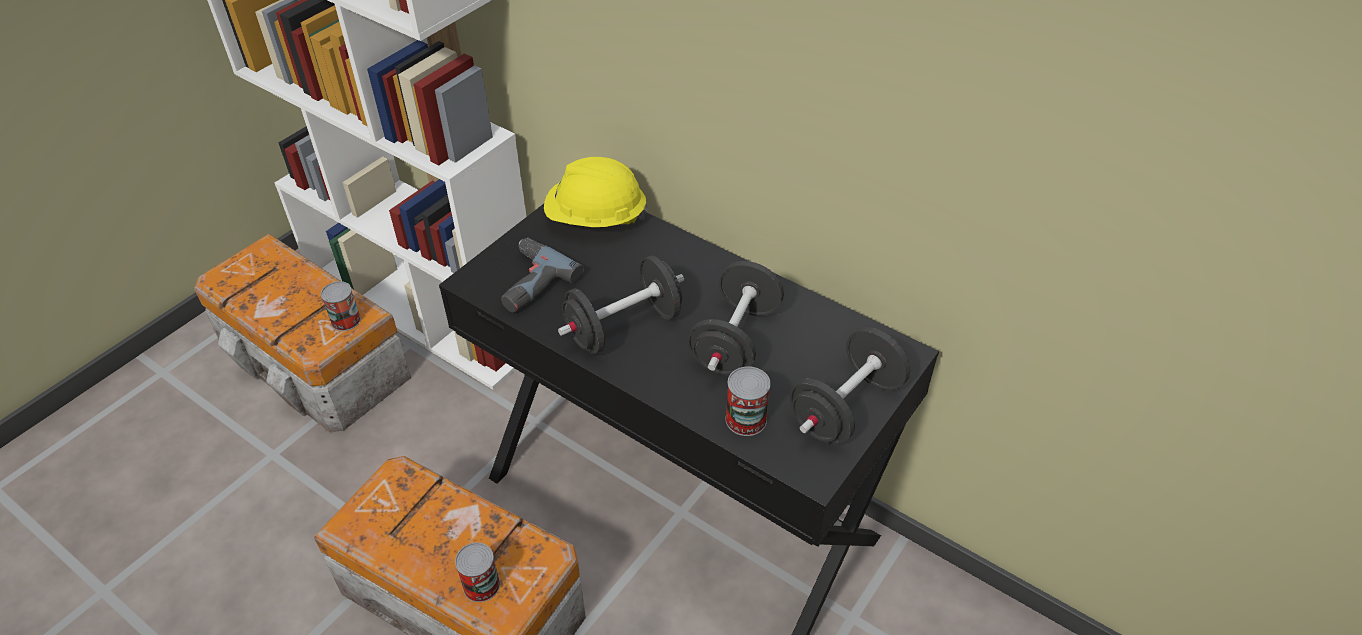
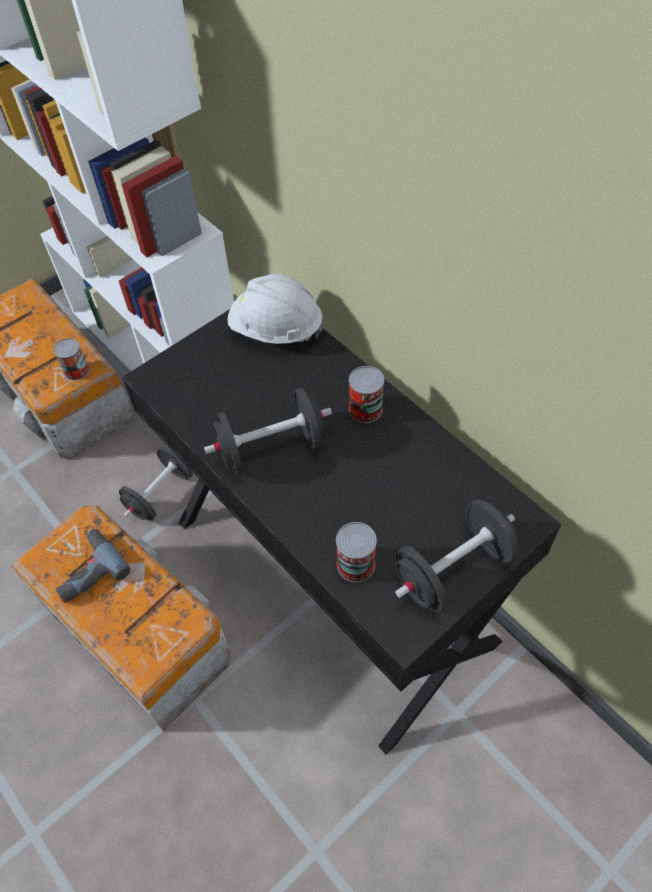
camera: 15 degrees right, 10 degrees up
can [455,542,500,602] -> can moved to [349,366,384,423]
power drill [501,238,584,313] -> power drill moved to [55,529,131,603]
yellow hard hat [544,157,648,227] -> white hard hat [227,274,324,344]
black dumbbell [687,261,784,375] -> black dumbbell moved to [119,446,193,520]

